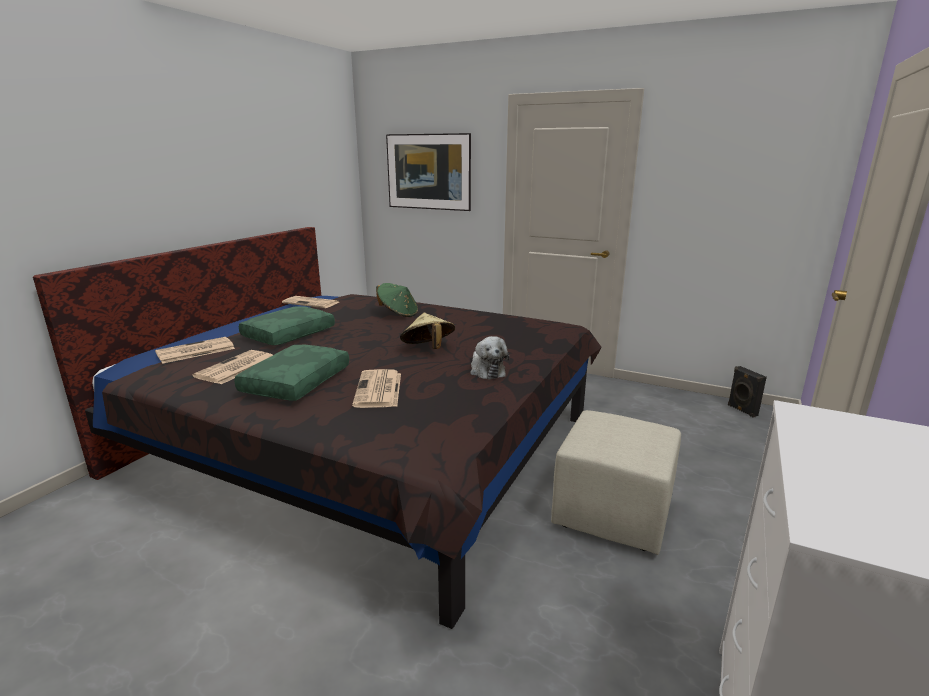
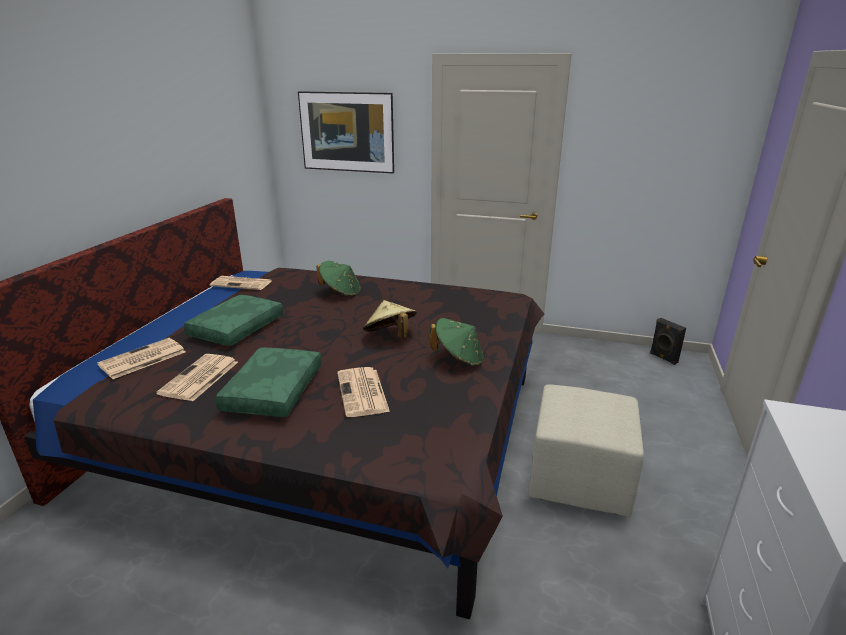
camera: 10 degrees left, 5 degrees up
plush toy [470,336,509,380] -> green hat [430,318,484,366]

